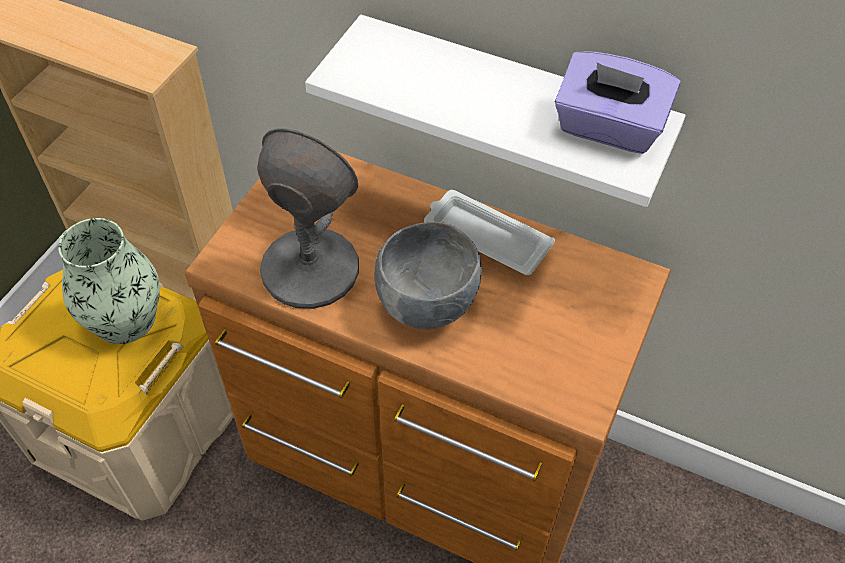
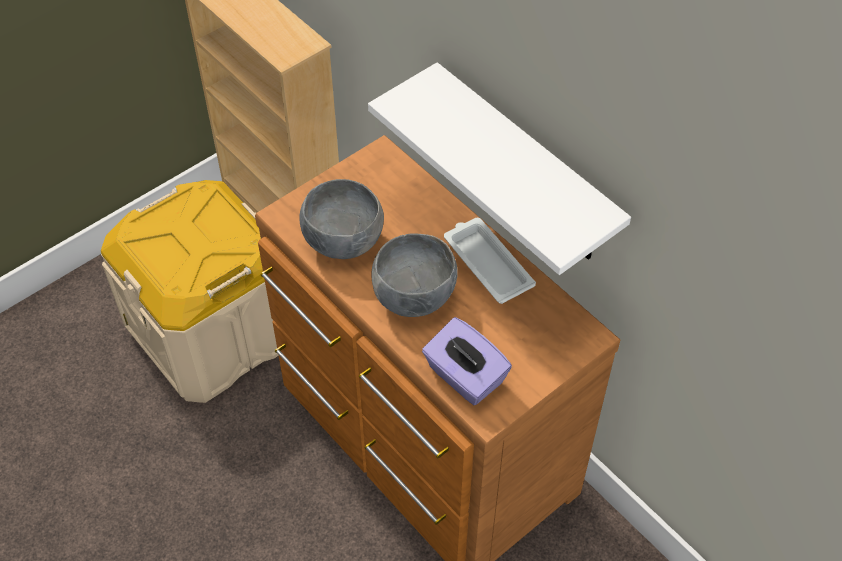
camera: 25 degrees right, 0 degrees up
vase [58,218,160,344] -> none
grey table lamp [257,129,359,309] -> grey bowl [299,179,384,259]
purple tissue box [555,51,680,154] -> purple tissue box moved to [422,317,512,405]

